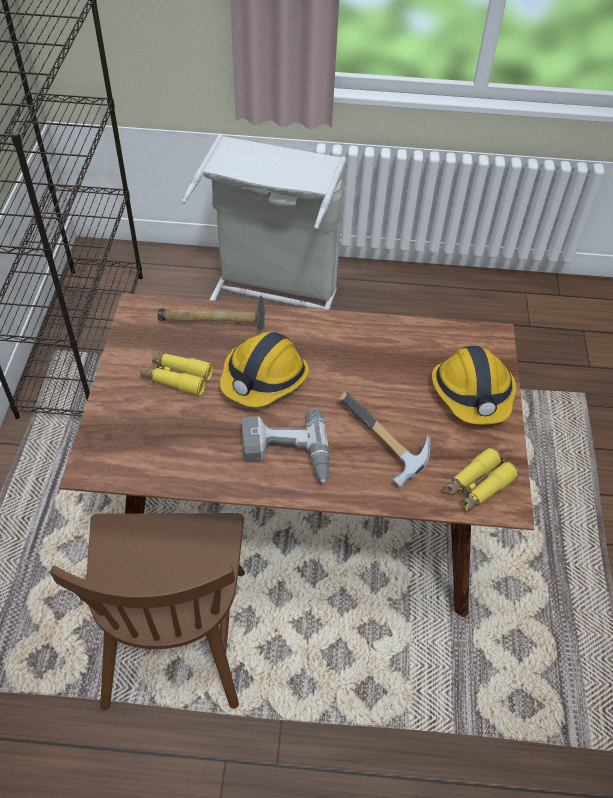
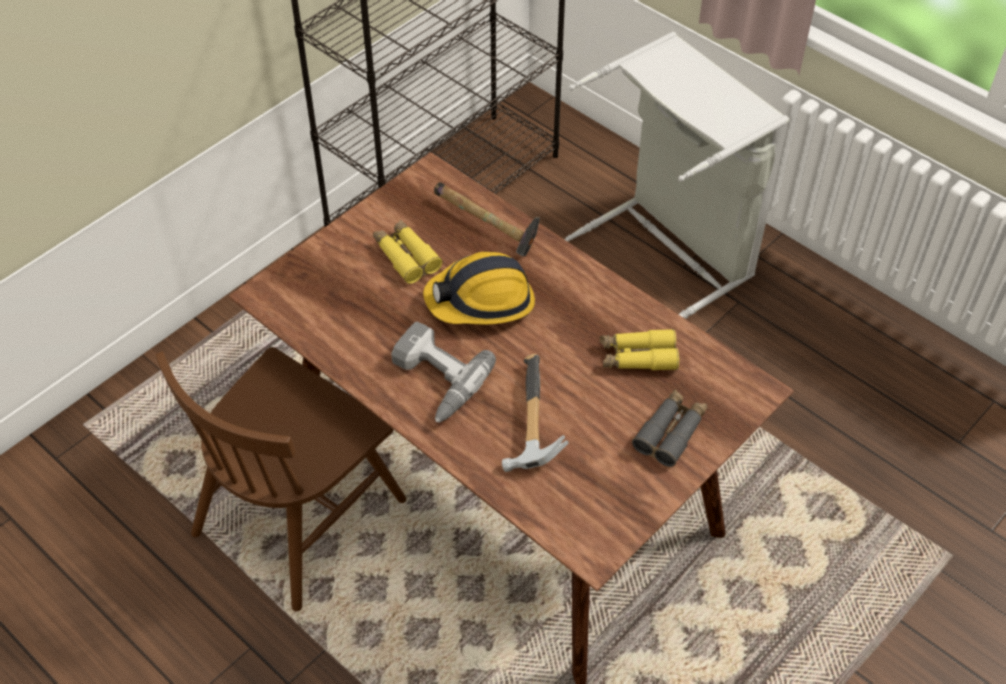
camera: 40 degrees right, 0 degrees up
hard hat [432,346,516,424] -> grey binoculars [632,389,707,467]
yellow binoculars [443,447,519,512] -> yellow binoculars moved to [600,329,679,370]

